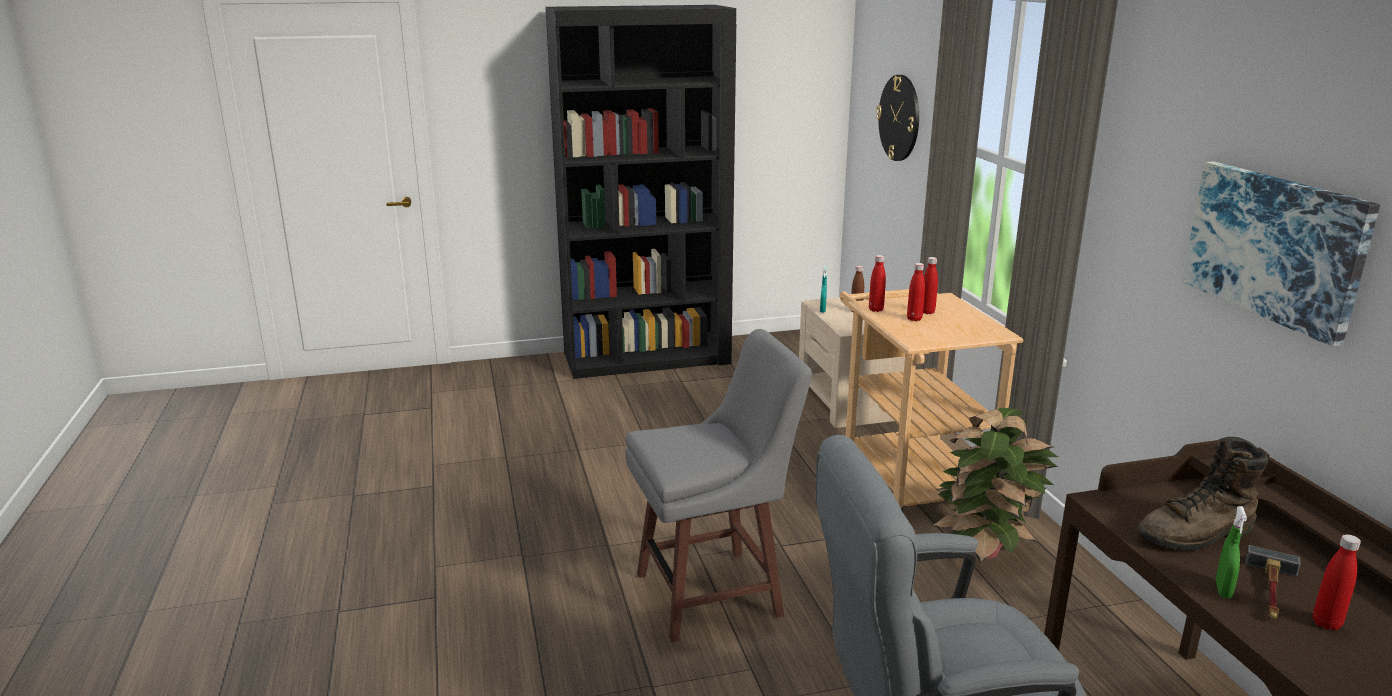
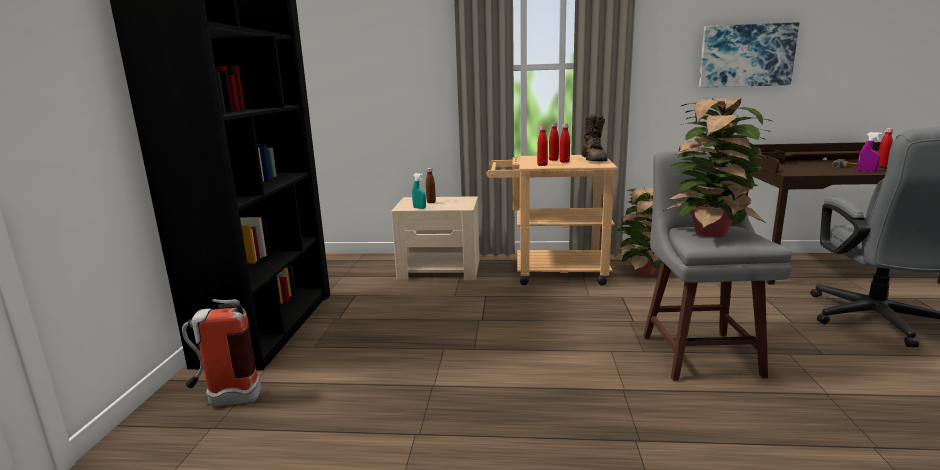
camera: 70 degrees left, 5 degrees down
wall clock [876,75,919,161] -> none
brown boot [1138,437,1270,551] -> brown boot moved to [582,114,607,161]
green spray bottle [1216,506,1247,598] -> purple spray bottle [857,132,882,172]
none -> fire extinguisher [182,299,261,406]
none -> potted plant [662,98,774,237]

